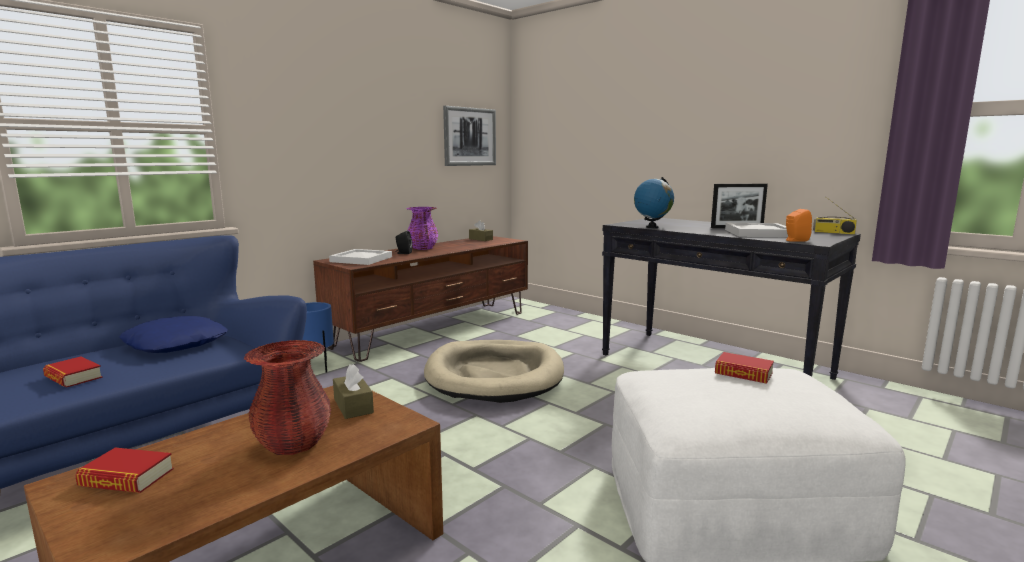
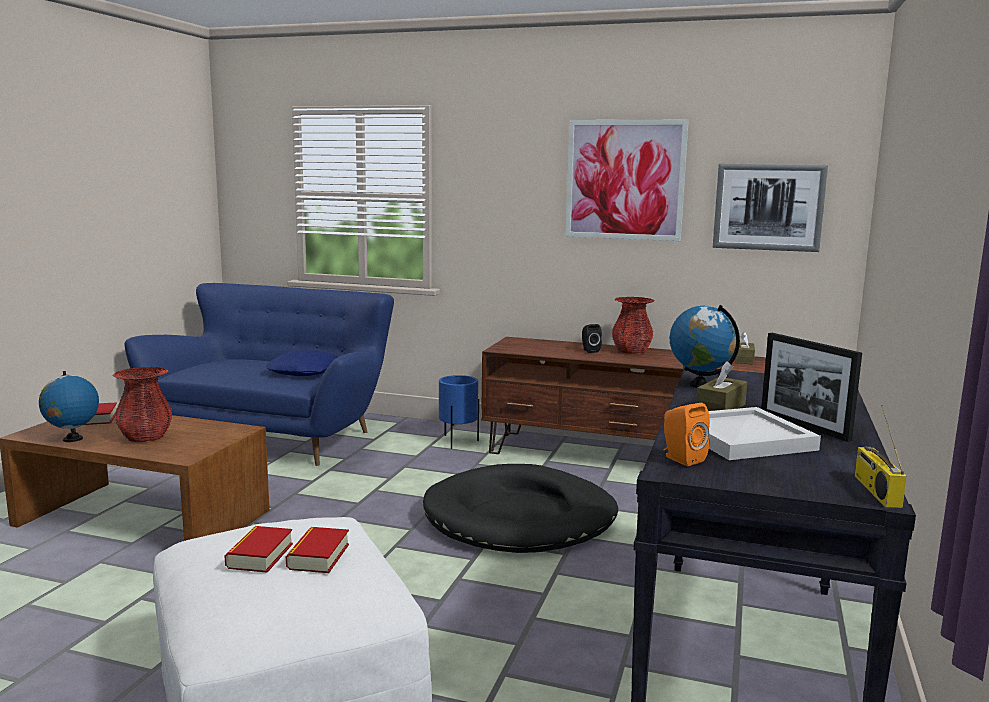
camera: 65 degrees right, 0 degrees up
book [43,356,103,388] -> book moved to [224,526,293,573]
white tray [329,249,392,265] -> none
brown tissue box [333,364,374,419] -> brown tissue box moved to [696,361,747,411]
purple vase [406,207,438,250] -> red vase [612,297,655,354]
beige dog bed [424,340,564,403] -> black dog bed [423,464,618,553]
none -> globe [39,371,99,442]
none -> picture [565,120,689,241]

